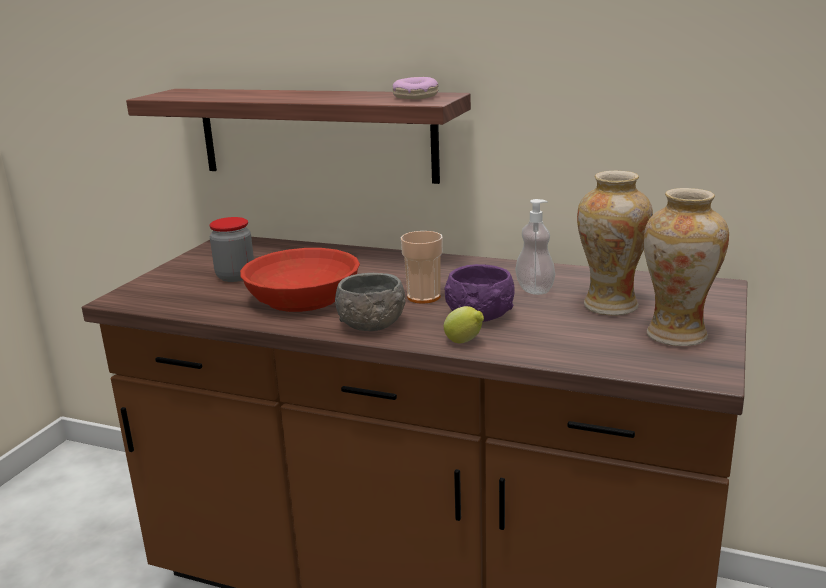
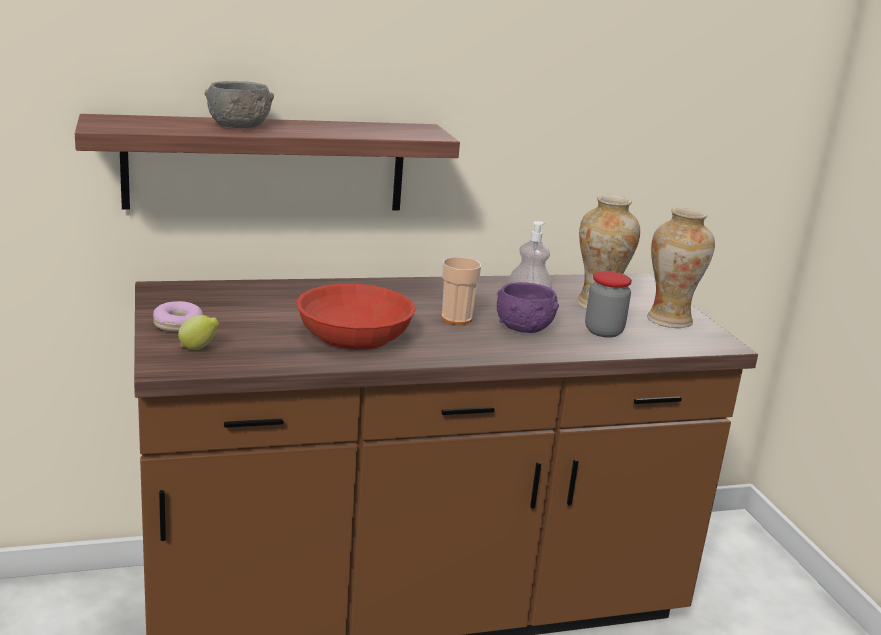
camera: 40 degrees left, 0 degrees up
jar [209,217,254,282] -> jar moved to [585,271,632,338]
grey bowl [335,273,405,331] -> grey bowl moved to [205,81,274,128]
donut [393,77,438,99] -> donut moved to [153,301,203,332]
lemon [444,306,484,343] -> lemon moved to [178,315,220,350]

